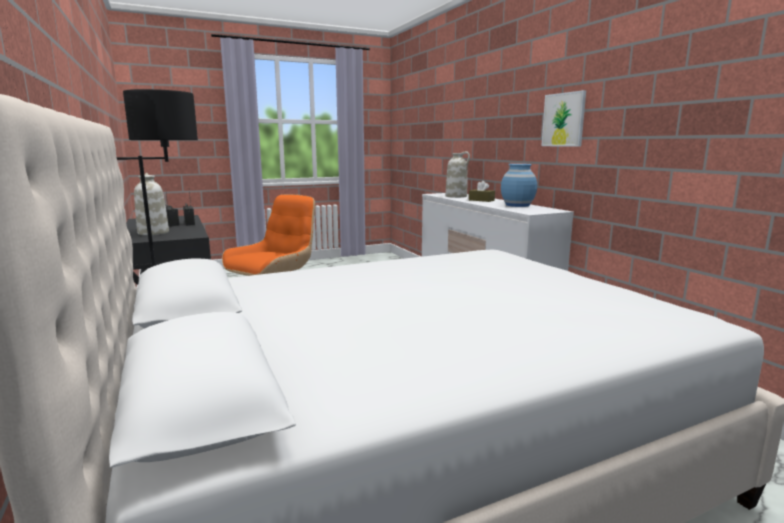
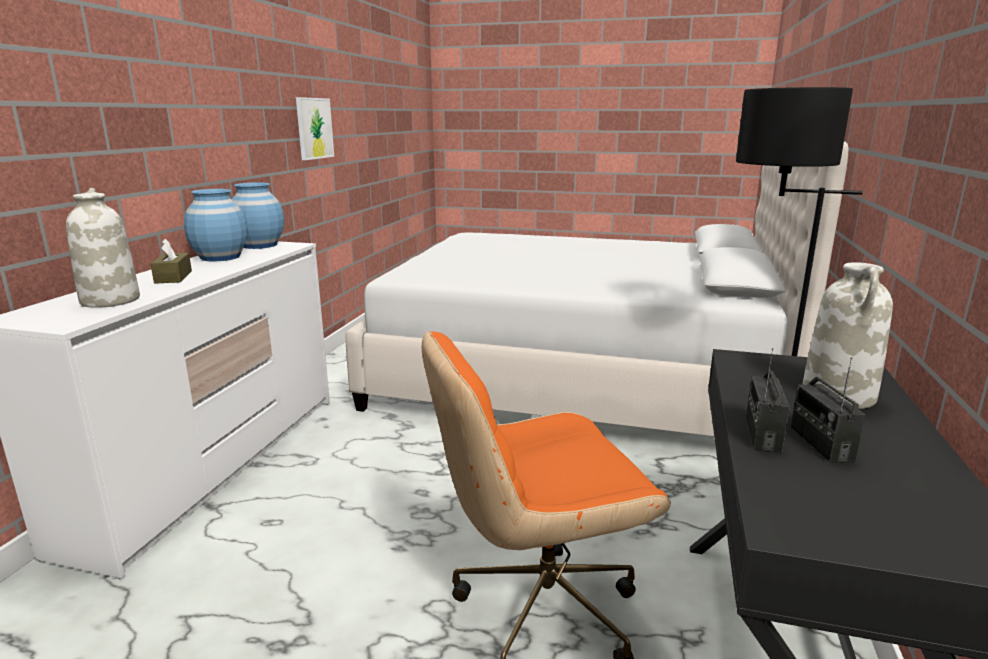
camera: 140 degrees left, 5 degrees up
picture [541,90,586,147] -> picture moved to [296,97,334,160]
none -> blue vase [232,182,284,249]

